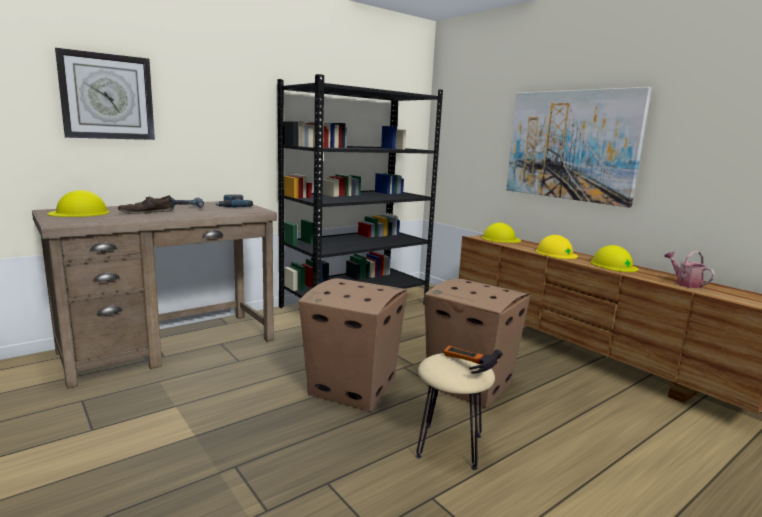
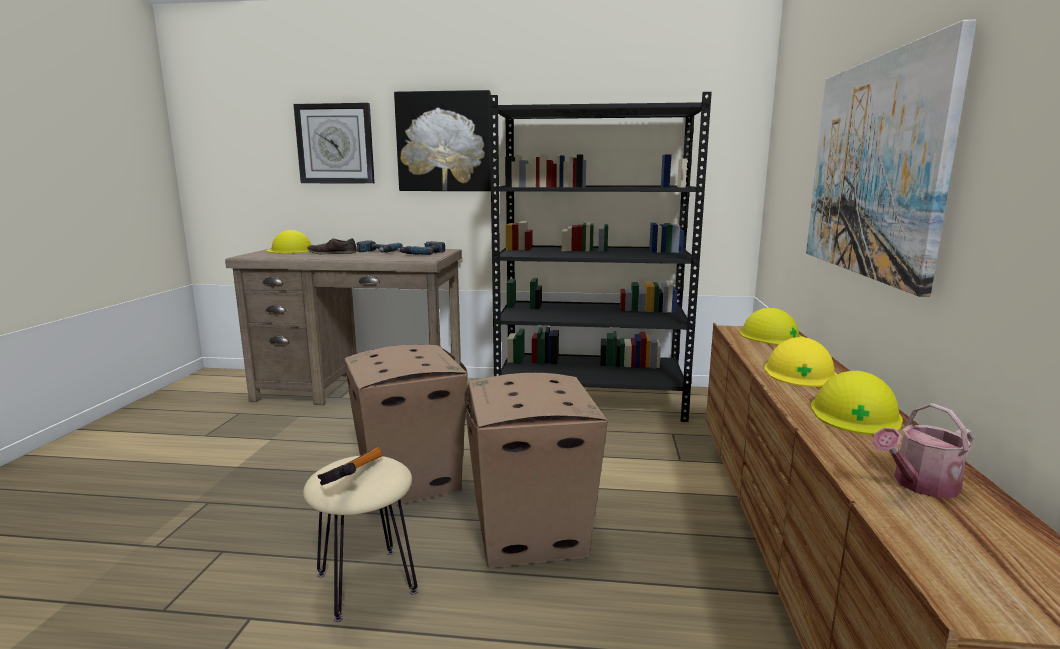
camera: 45 degrees right, 0 degrees up
watering can [664,251,715,288] -> watering can turned 135 degrees counterclockwise [872,403,974,498]
none -> picture [394,90,491,191]

